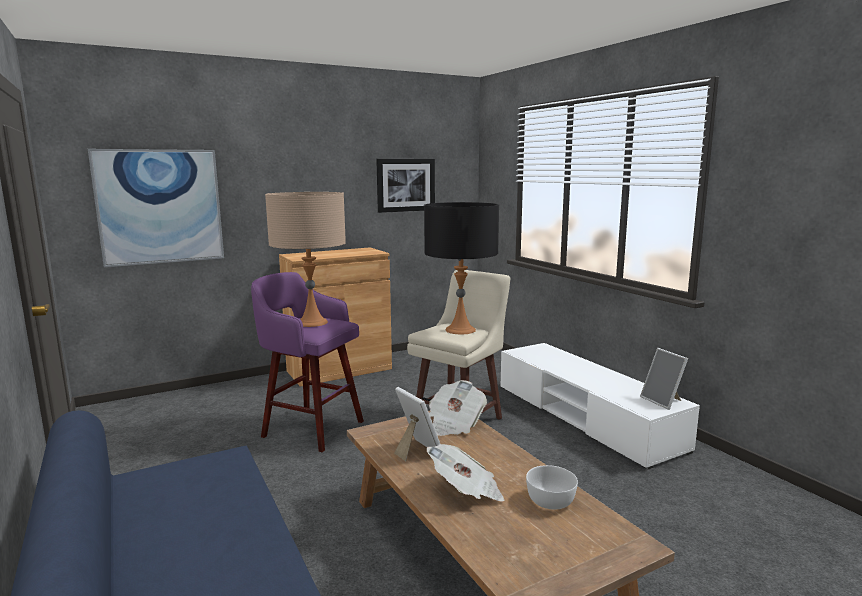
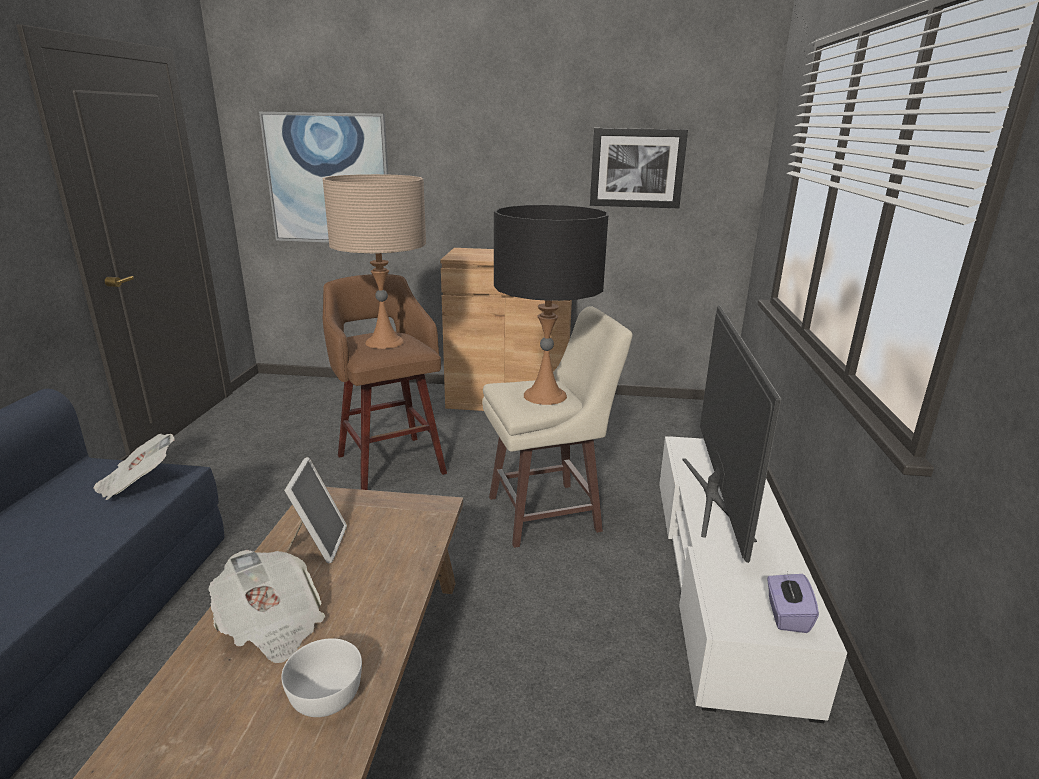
camera: 35 degrees right, 10 degrees up
purple stool [251,272,364,452] -> brown stool [323,274,447,490]
newspaper [429,380,487,436] -> newspaper moved to [93,433,175,500]
picture frame [640,348,688,410] -> purple tissue box [767,571,819,633]
none -> television [682,305,781,563]

